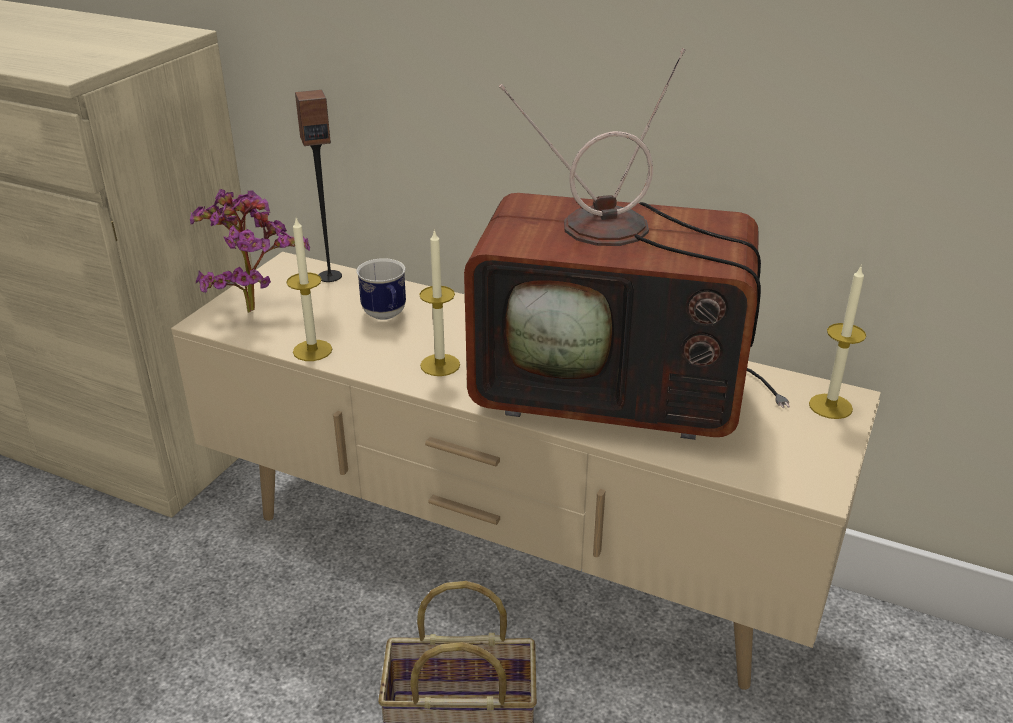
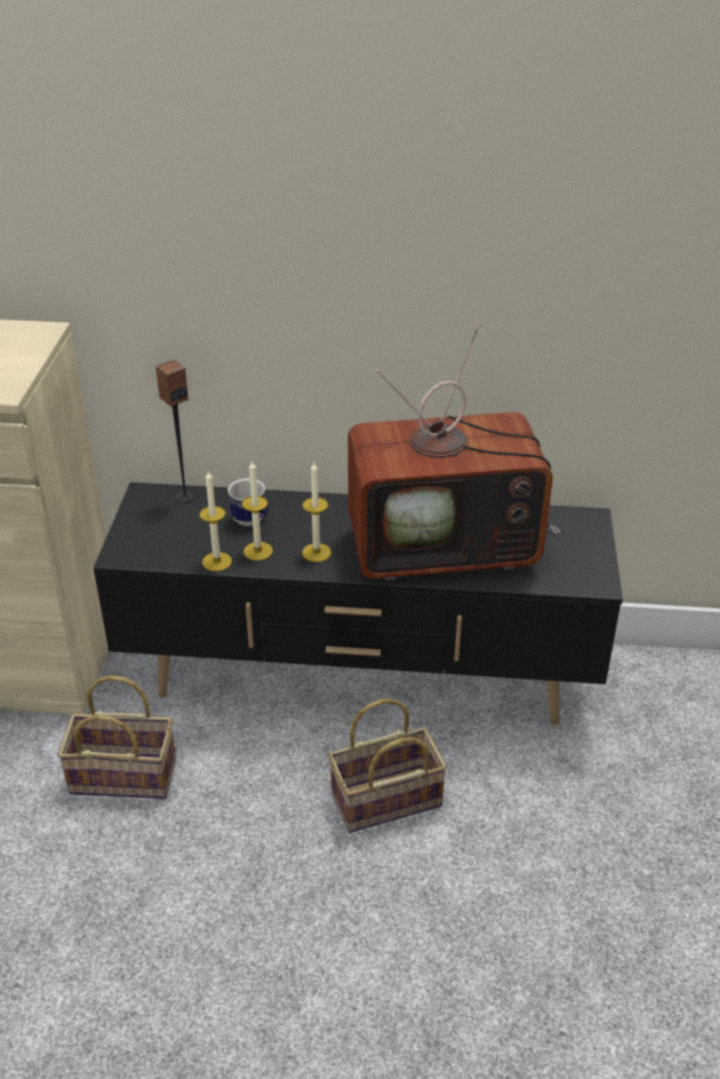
camera: 20 degrees left, 5 degrees up
beige tv stand [171,252,881,690] -> black tv stand [93,482,623,725]
potted plant [190,189,310,313] -> none
candle [809,267,866,419] -> candle moved to [242,461,273,561]
none -> basket [58,675,176,799]

